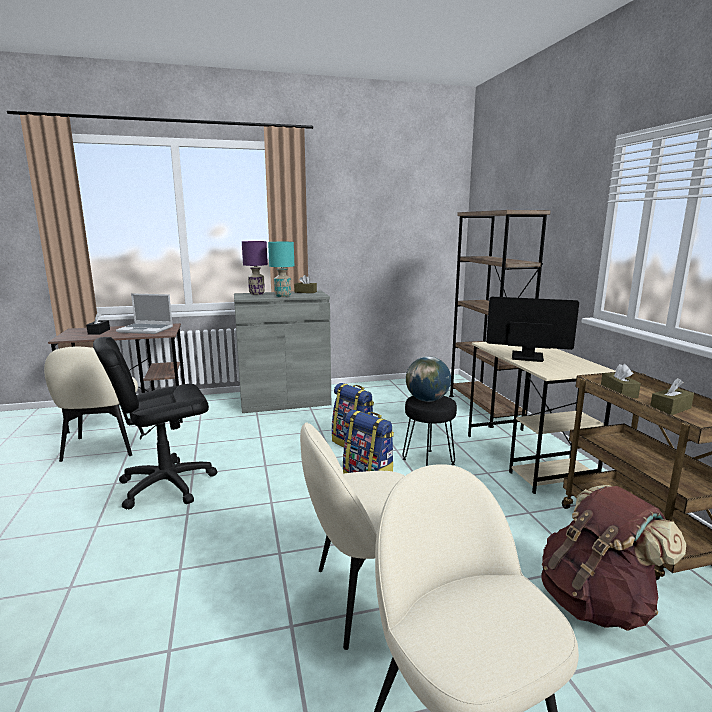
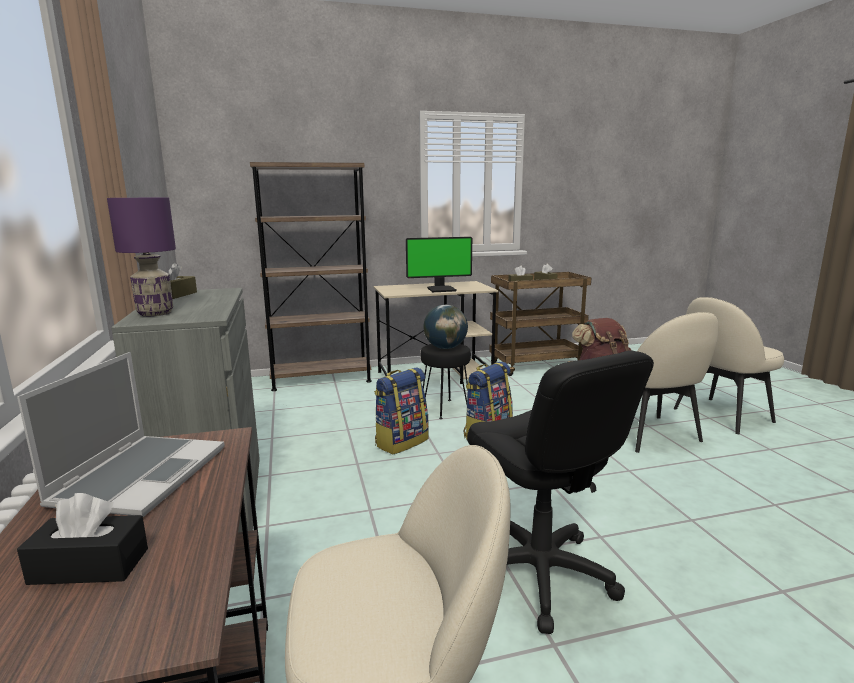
camera: 90 degrees left, 0 degrees up
turquoise table lamp [268,242,294,297] -> none
monitor [486,297,579,362] -> monitor turned 120 degrees counterclockwise [406,237,472,292]

